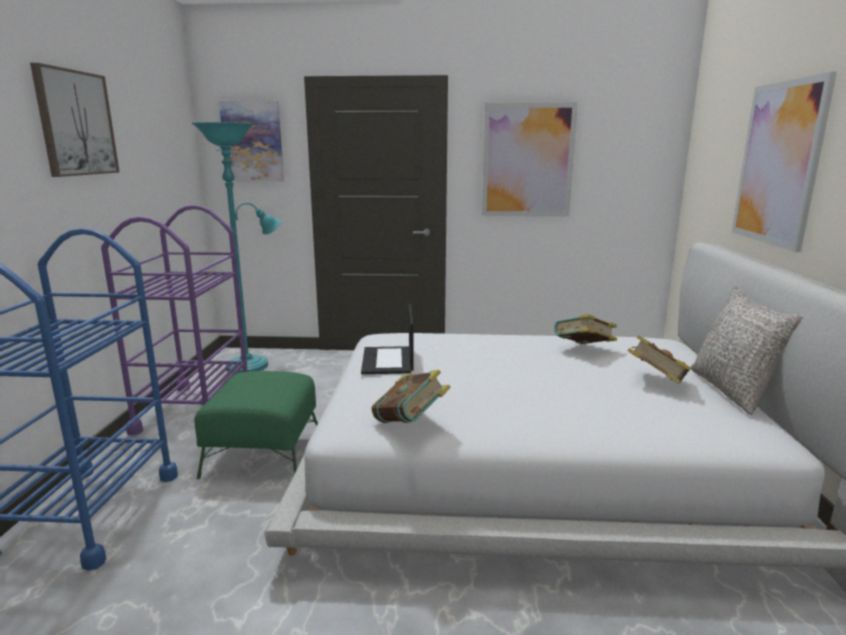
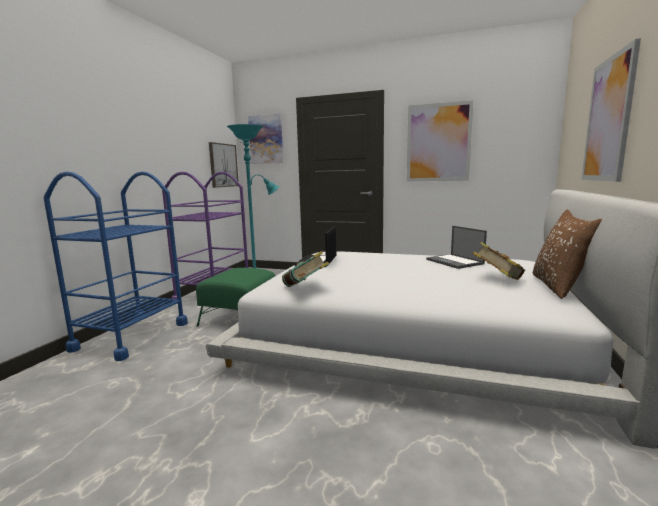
camera: 15 degrees right, 5 degrees down
picture [30,63,119,177] -> picture moved to [209,142,238,188]
book [554,314,617,344] -> laptop [426,226,487,269]
grey pillow [691,286,803,415] -> brown pillow [533,209,602,299]

